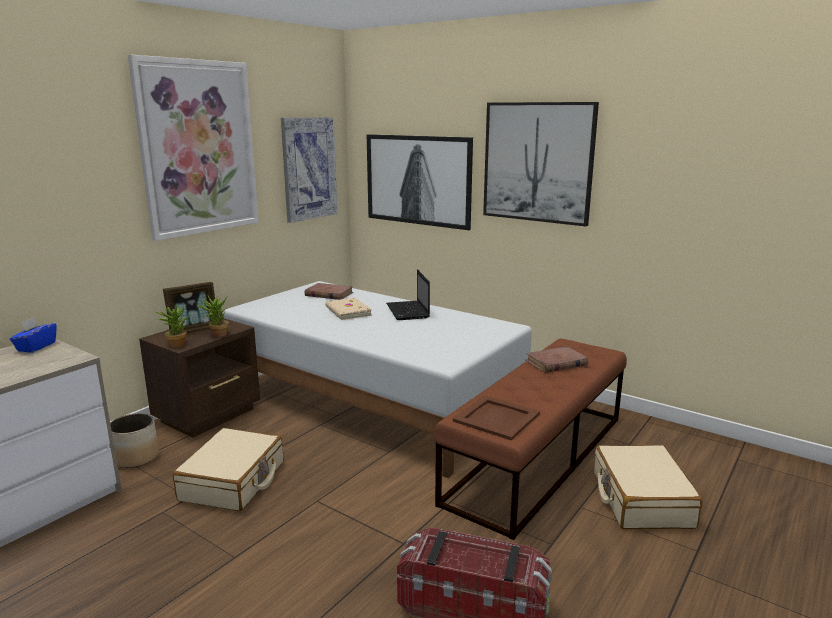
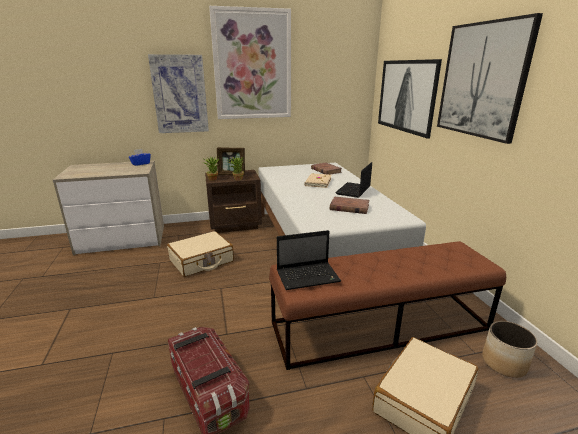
camera: 40 degrees right, 5 degrees up
planter [110,413,159,468] -> planter moved to [482,321,537,378]
picture [281,117,338,223] -> picture moved to [148,54,209,133]
brown tray [453,395,540,440] -> laptop [277,230,341,290]
brown book [525,346,588,373] -> brown book moved to [330,197,369,214]

